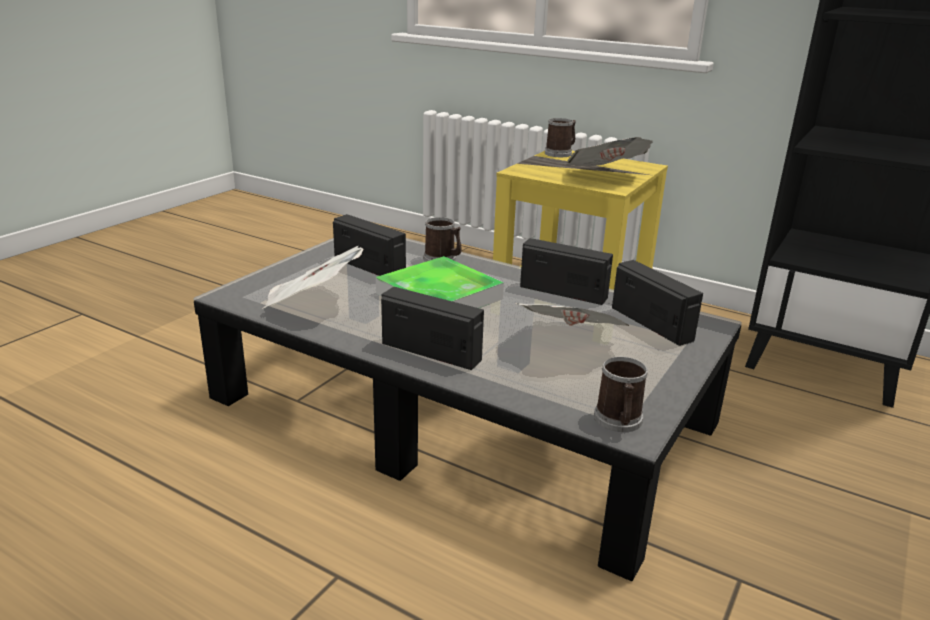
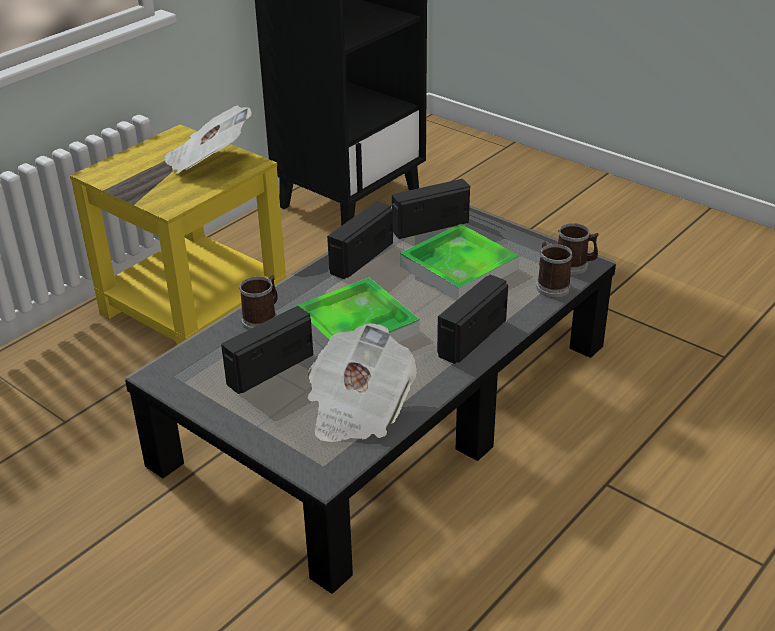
camera: 80 degrees left, 10 degrees up
newspaper [515,303,629,326] -> tray [400,224,520,301]
mug [545,118,576,157] -> mug moved to [536,242,573,298]

